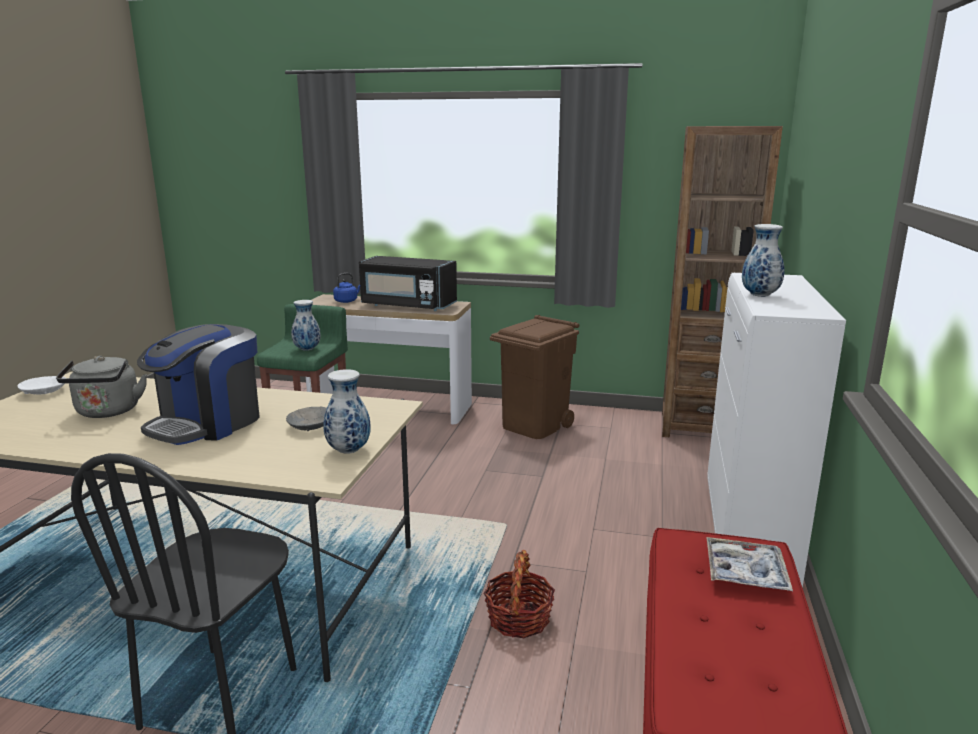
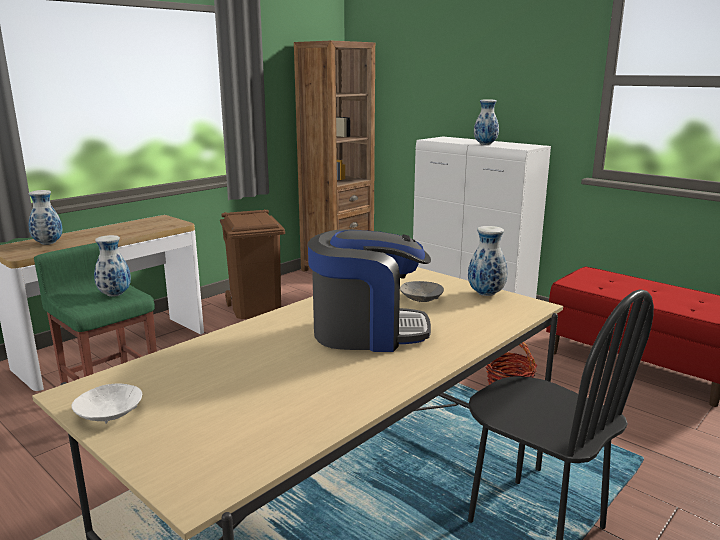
camera: 60 degrees left, 0 degrees up
grey kettle [56,356,147,418] -> none
coffee machine [137,324,260,445] -> coffee machine turned 60 degrees counterclockwise [308,229,431,352]
blue kettle [333,273,360,303] -> vase [28,190,62,245]
black microwave [359,256,457,311] -> none
tray [706,537,793,591] -> none

